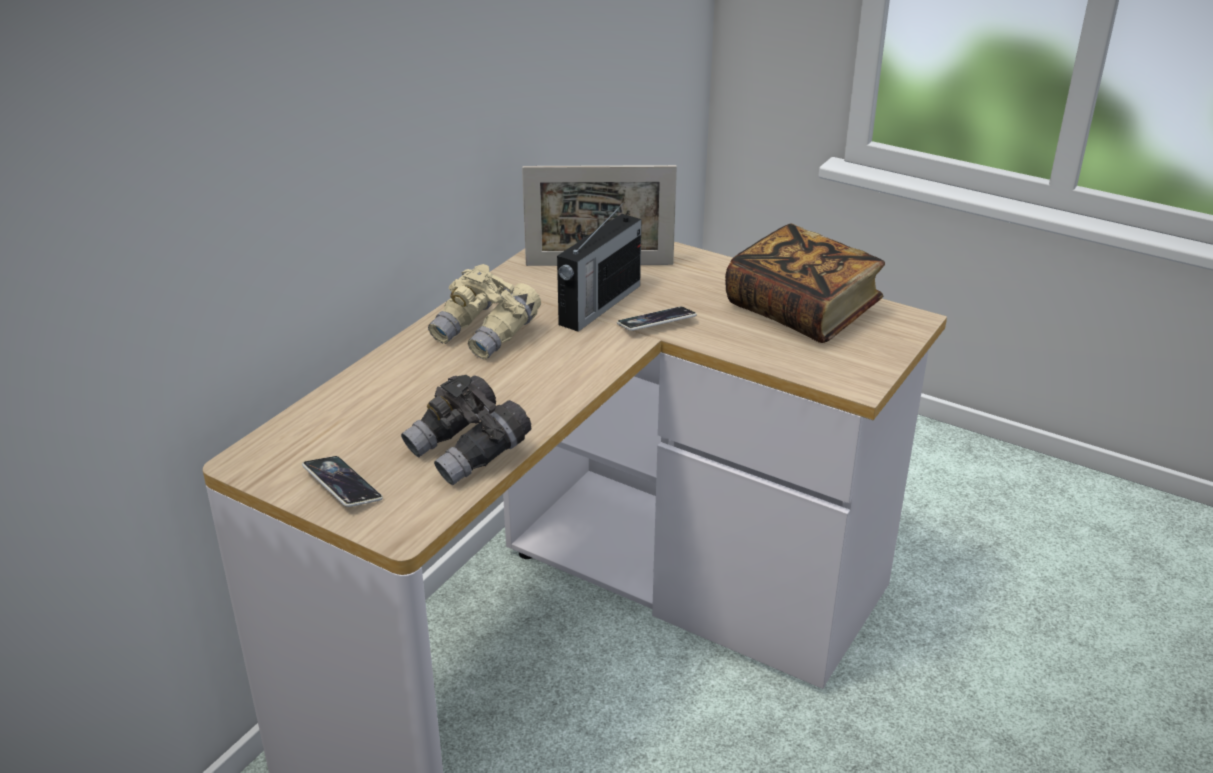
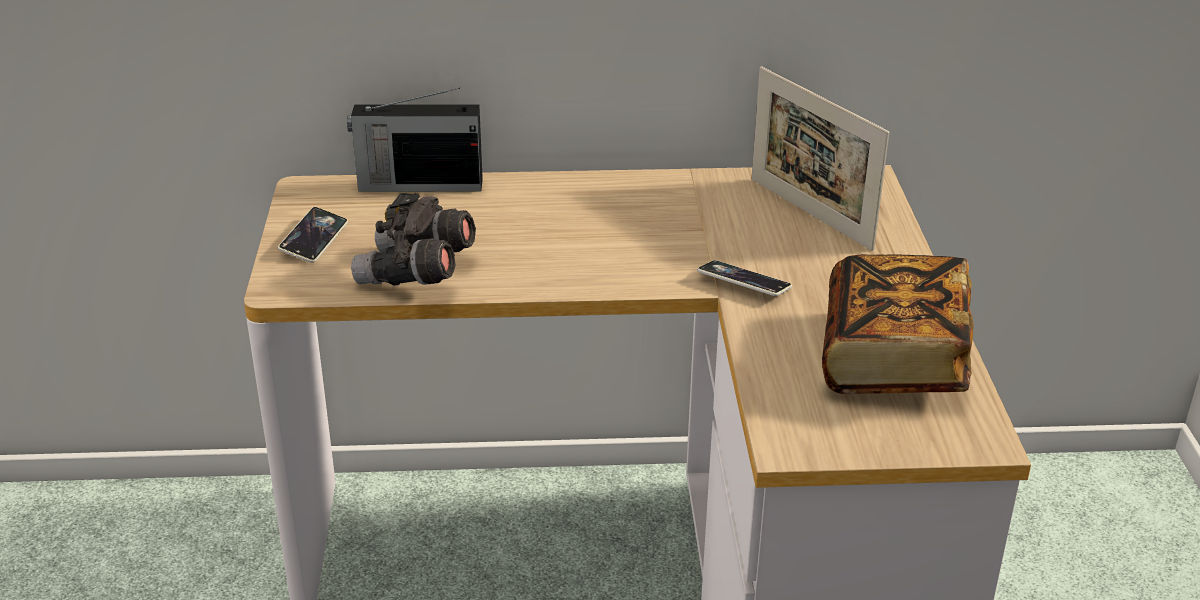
camera: 55 degrees right, 0 degrees up
beige binoculars [428,264,541,359] -> none
radio [557,202,641,332] -> radio moved to [347,88,483,192]

